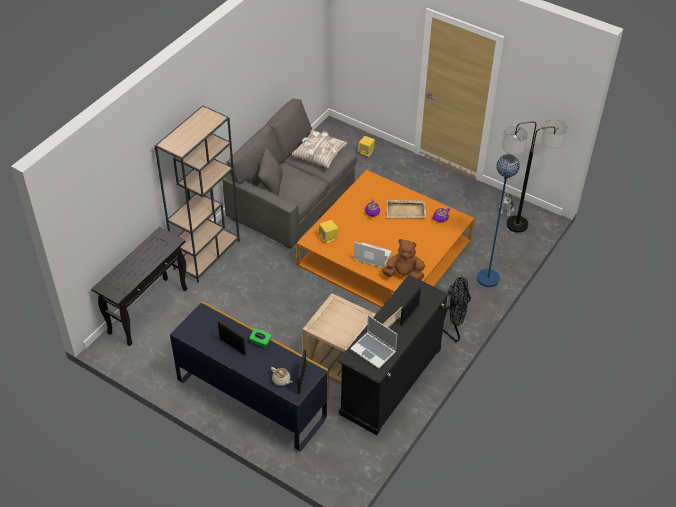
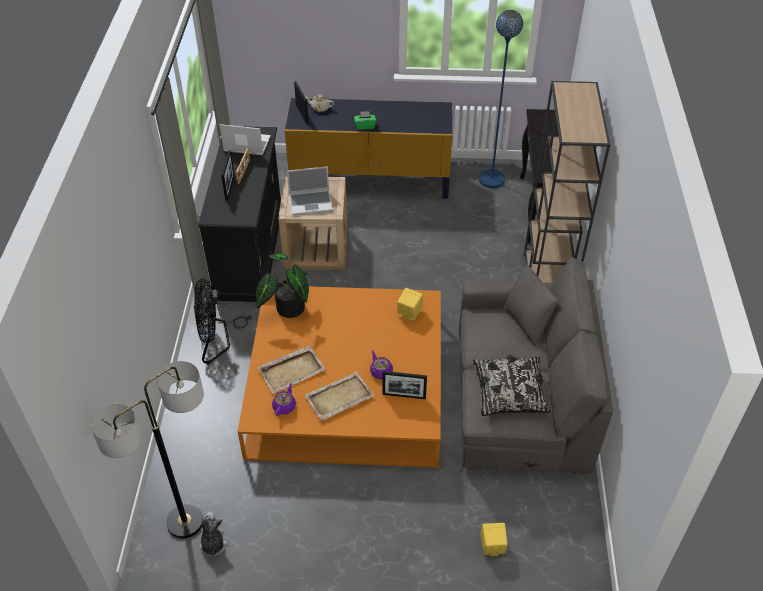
camera: 150 degrees right, 0 degrees up
picture frame [218,321,246,355] -> picture frame moved to [383,371,427,399]
beige pillow [292,130,347,168] -> black pillow [473,356,551,416]
laptop [354,242,392,268] -> laptop moved to [287,166,333,215]
brown plush toy [382,239,425,280] -> potted plant [256,253,309,318]
blue floor lamp [477,154,520,287] -> blue floor lamp moved to [479,10,523,188]
none -> beige tray [258,345,326,394]

